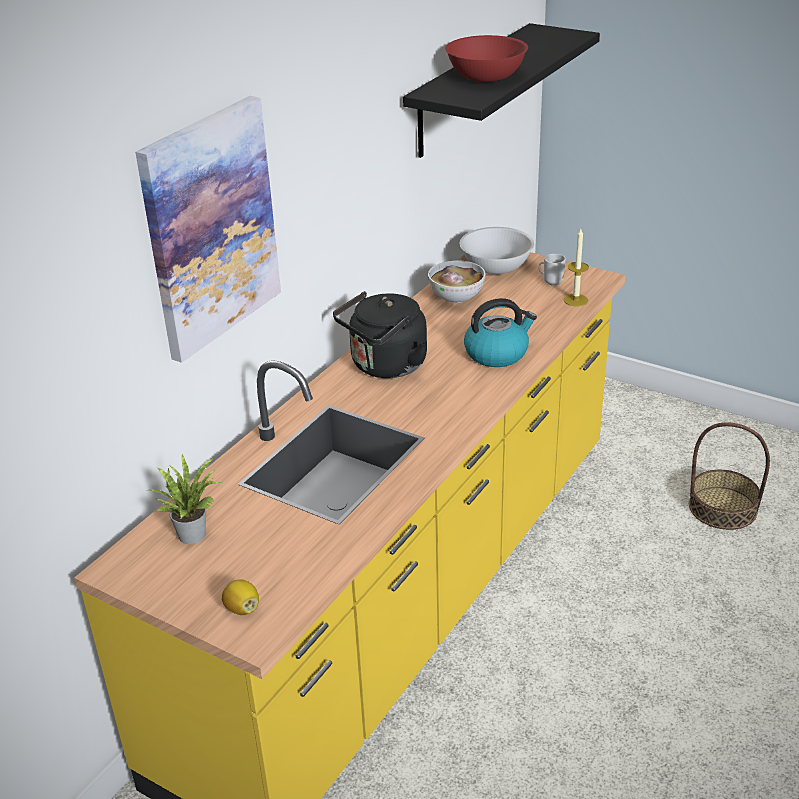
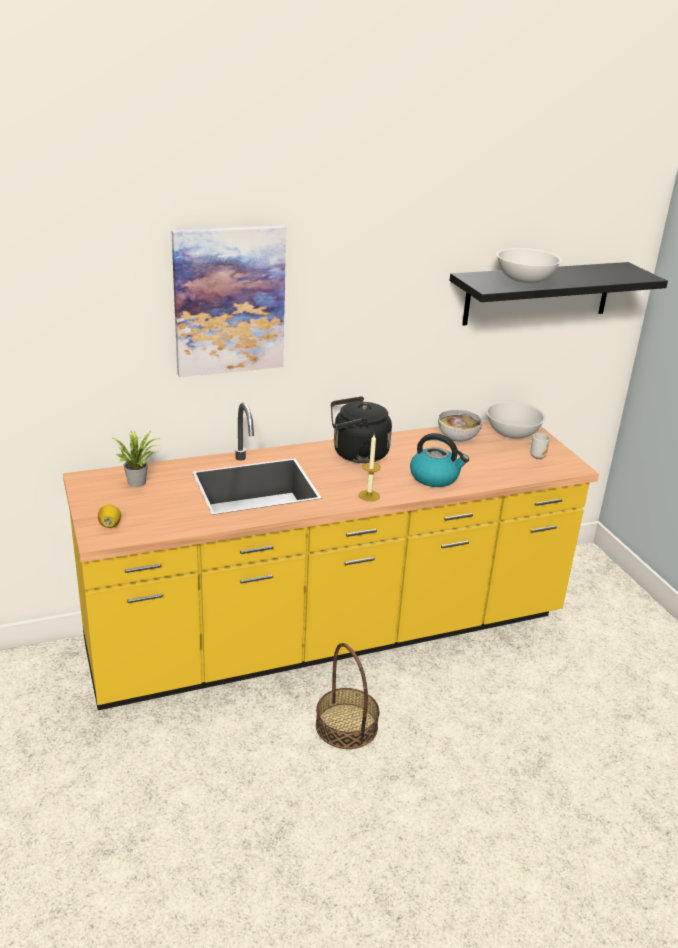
camera: 35 degrees right, 5 degrees down
red bowl [445,35,528,82] -> white bowl [496,248,562,283]
candle [564,229,589,306] -> candle moved to [359,435,381,501]
basket [689,422,770,530] -> basket moved to [316,643,380,749]

